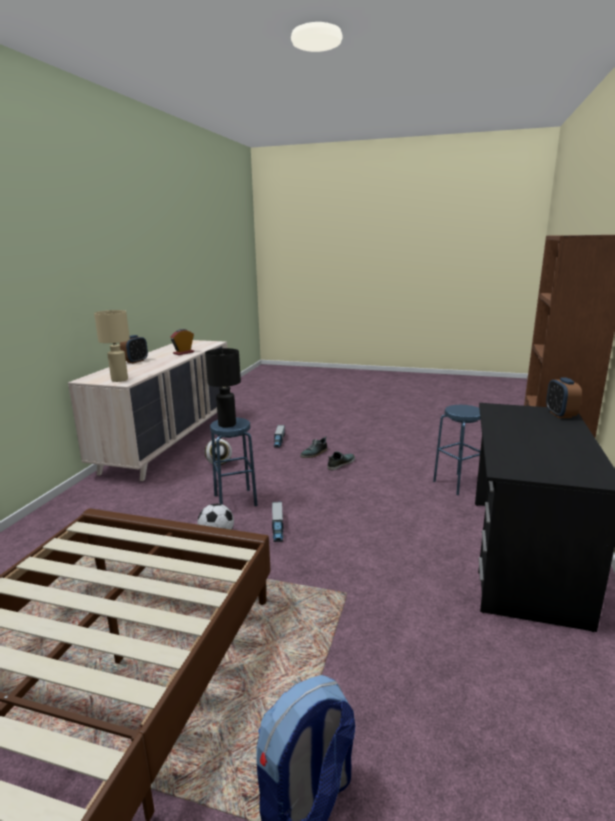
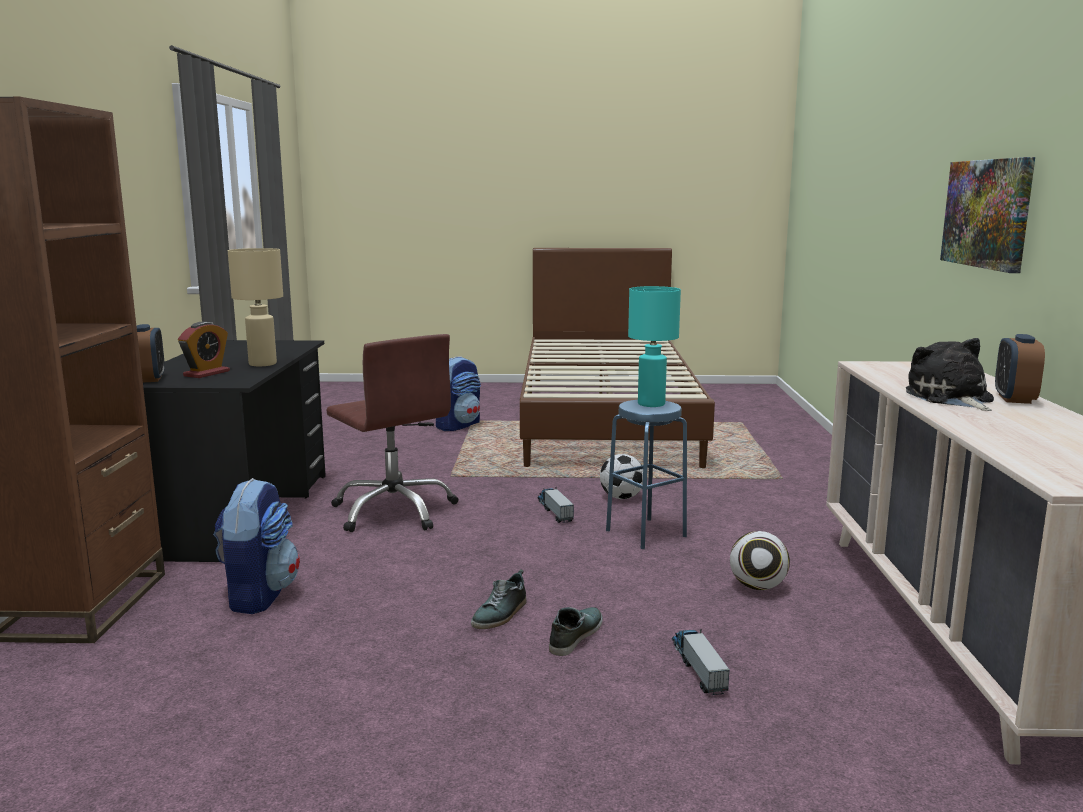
camera: 165 degrees right, 5 degrees down
beige table lamp [94,310,130,382] -> beige table lamp moved to [228,248,283,366]
alarm clock [170,329,194,355] -> alarm clock moved to [178,322,230,378]
black table lamp [205,348,241,428] -> turquoise table lamp [628,286,681,407]
blue stool [433,405,481,495] -> backpack [213,478,300,614]
none -> brown office chair [326,334,459,532]
none -> plush toy [906,338,994,411]
none -> picture [940,157,1035,273]

